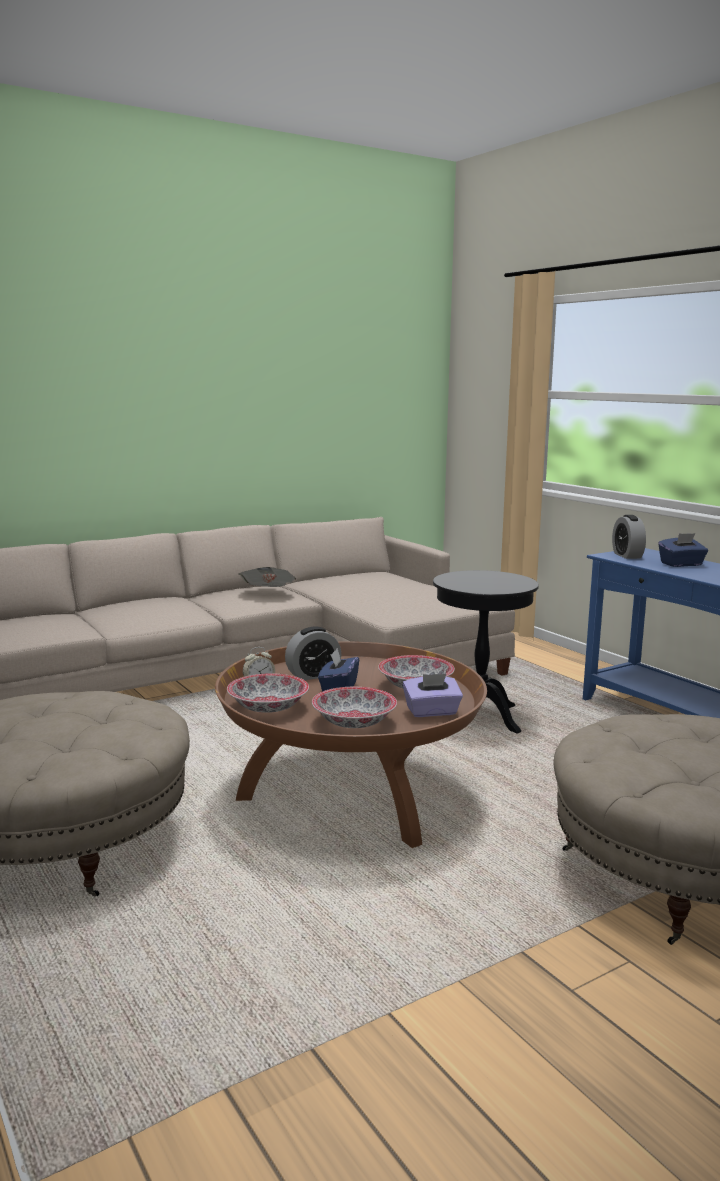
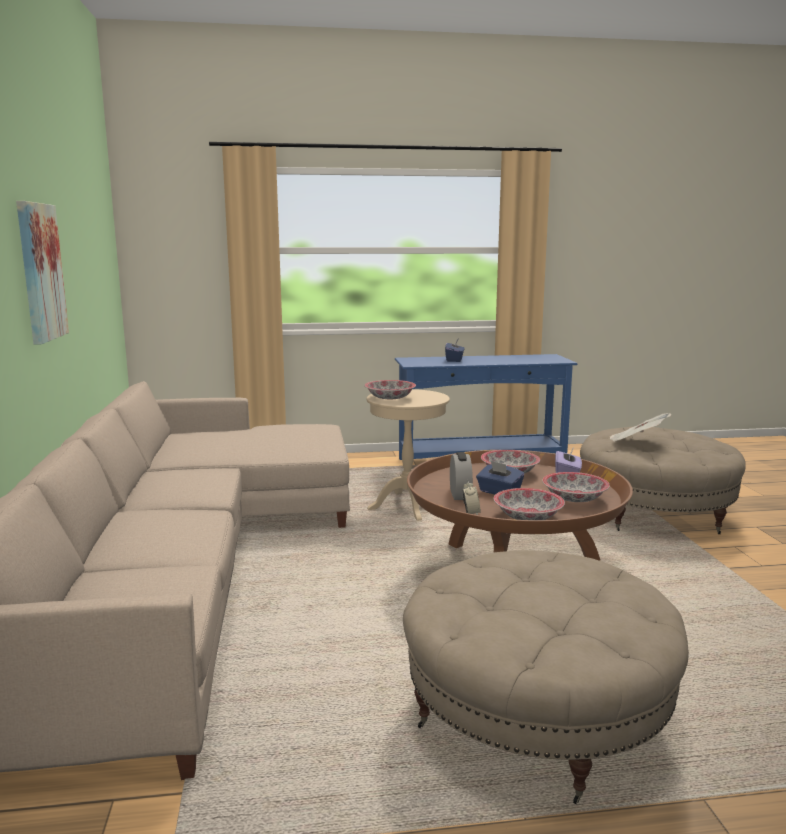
camera: 65 degrees left, 0 degrees up
newspaper [239,567,296,587] -> newspaper moved to [610,413,671,442]
black side table [433,570,539,734] -> beige side table [366,389,450,521]
alarm clock [612,515,646,559] -> none
none -> picture [16,201,69,345]
none -> bowl [365,380,416,399]

